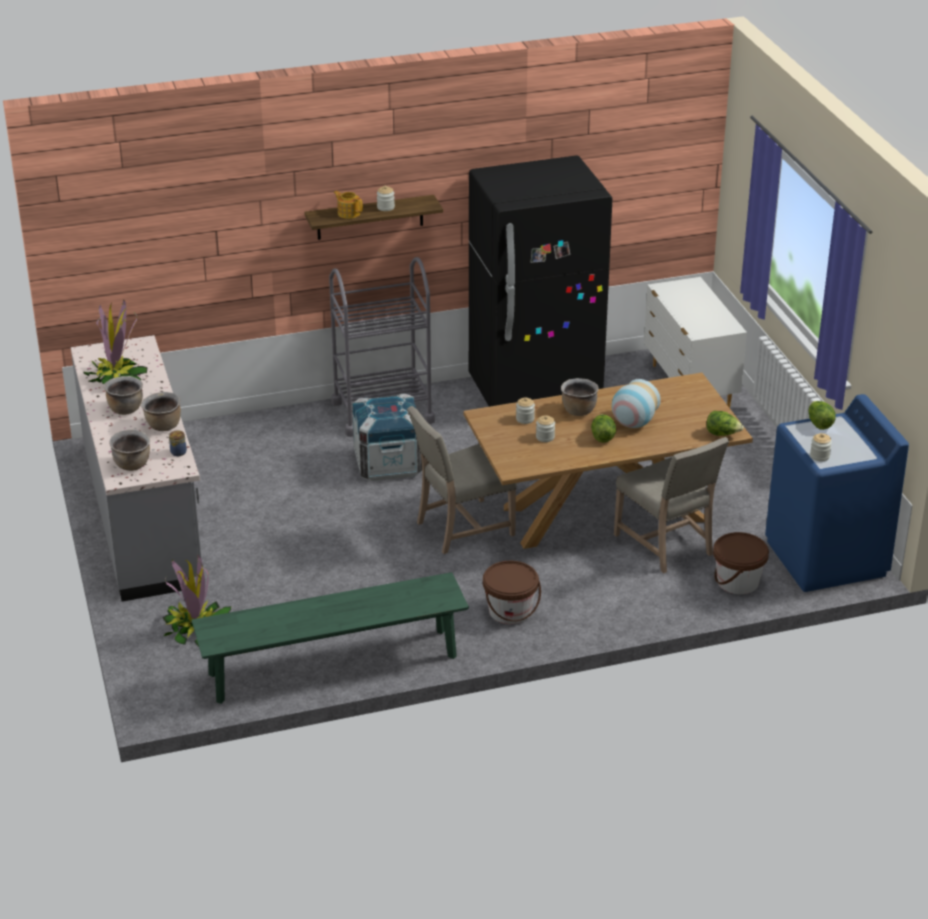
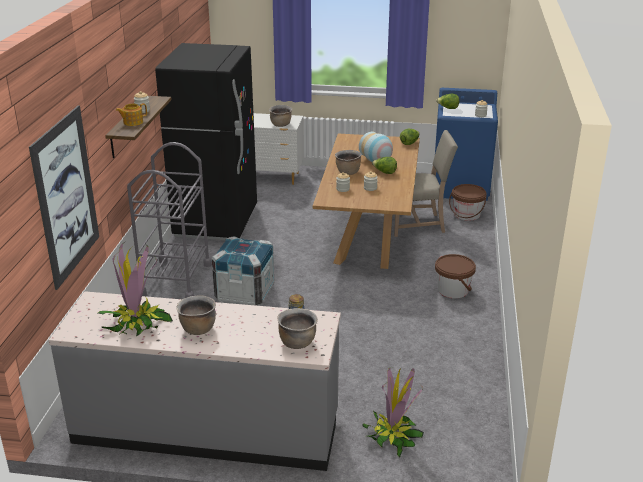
camera: 65 degrees left, 5 degrees down
brown cooking pot [141,392,181,431] -> brown cooking pot moved to [269,105,292,127]
green bench [191,572,469,704] -> none
beige chair [407,406,517,554] -> none
none -> picture [29,105,99,290]

